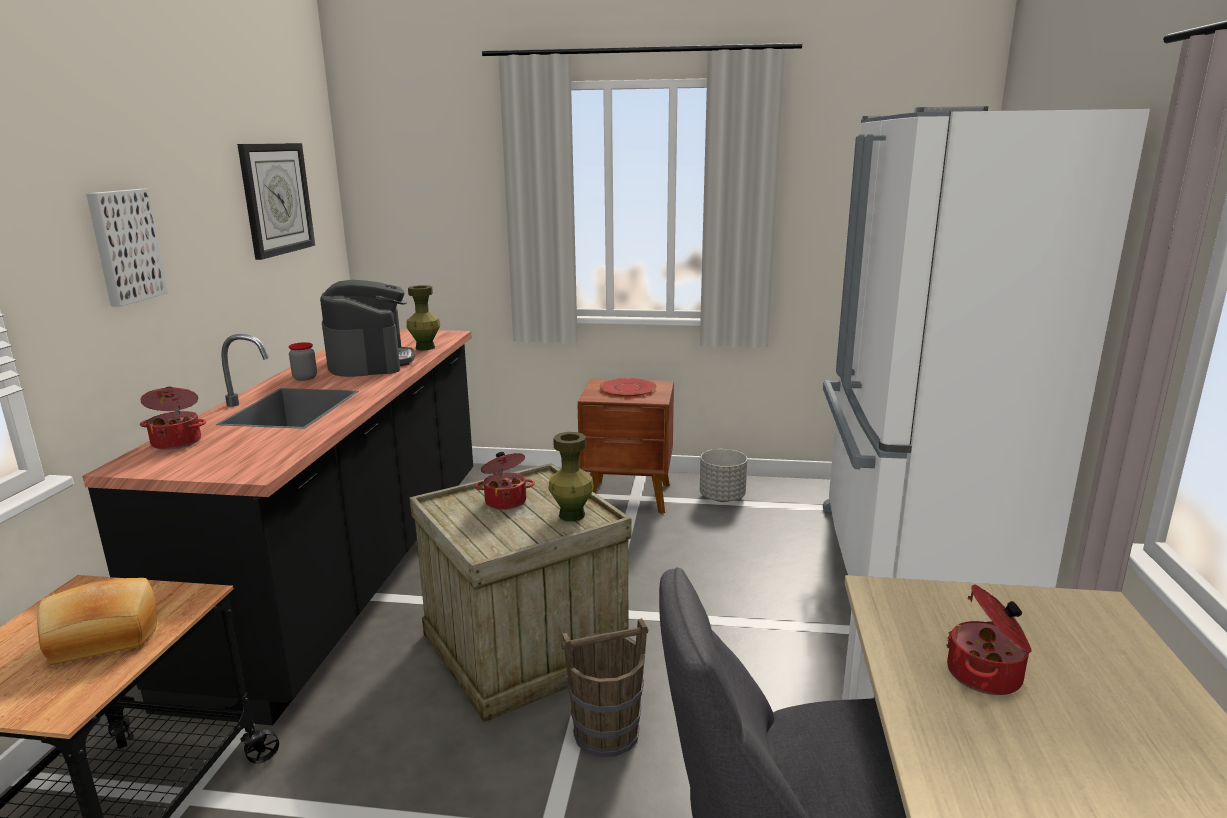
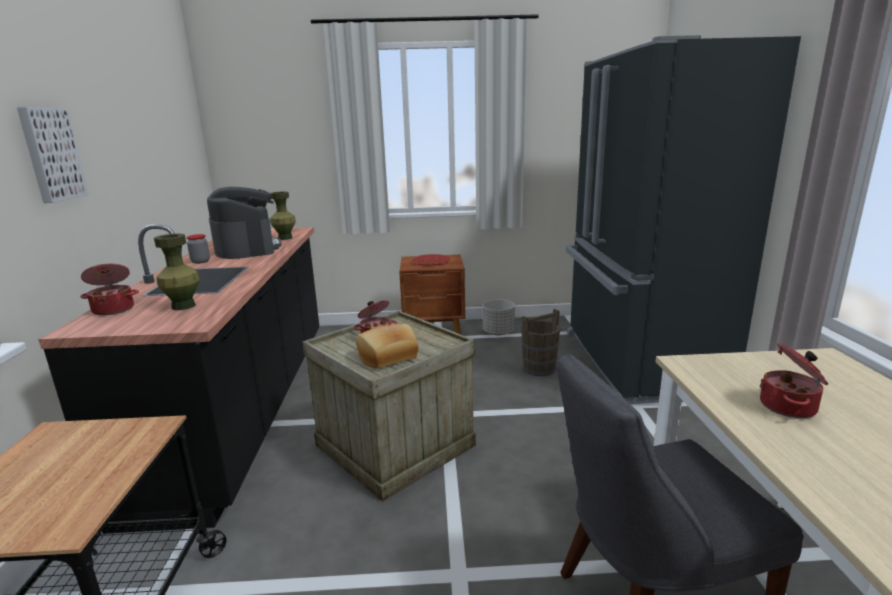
camera: 10 degrees left, 0 degrees up
bread [37,578,157,665] -> bread moved to [356,324,418,369]
wall clock [237,143,315,260] -> none
green vase [548,432,594,521] -> green vase moved to [154,233,200,310]
brown bucket [561,618,648,757] -> brown bucket moved to [521,309,560,376]
white fridge [823,106,1150,588] -> black fridge [566,35,801,404]

